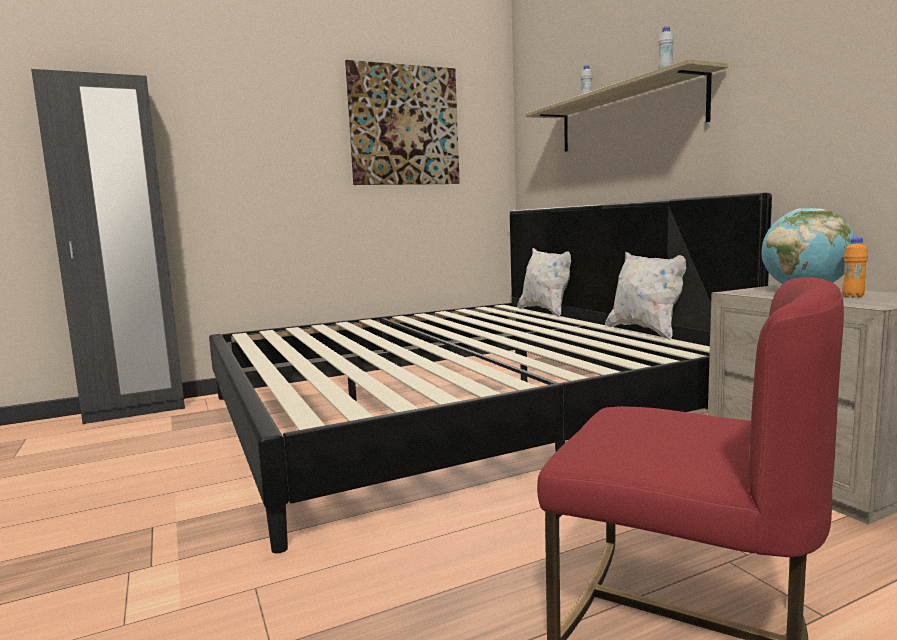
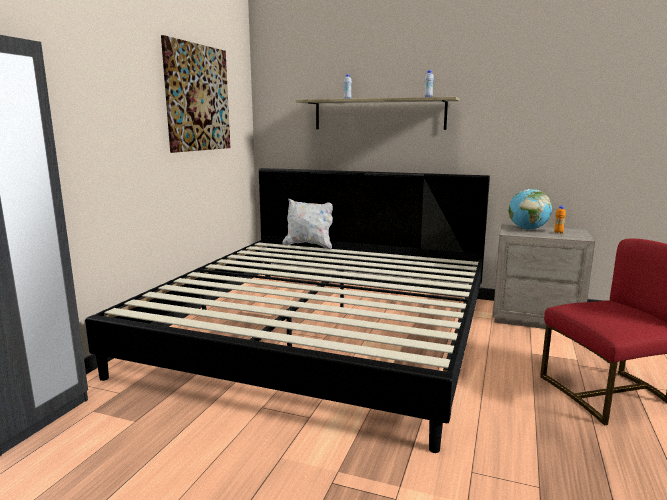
camera: 45 degrees left, 5 degrees up
white pillow [605,252,686,340] -> none

